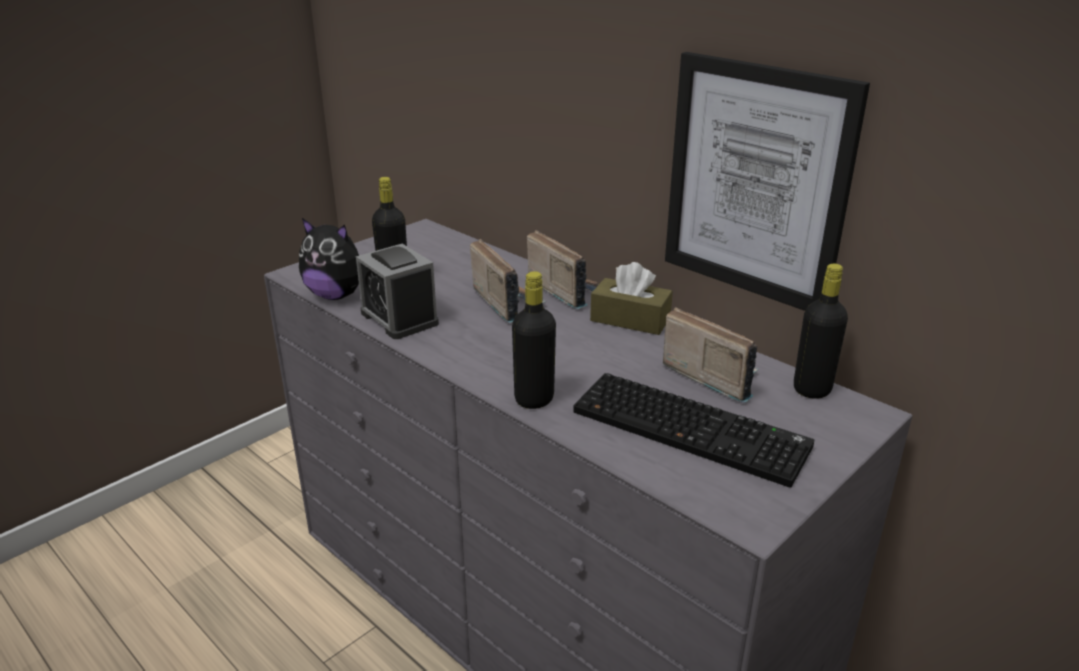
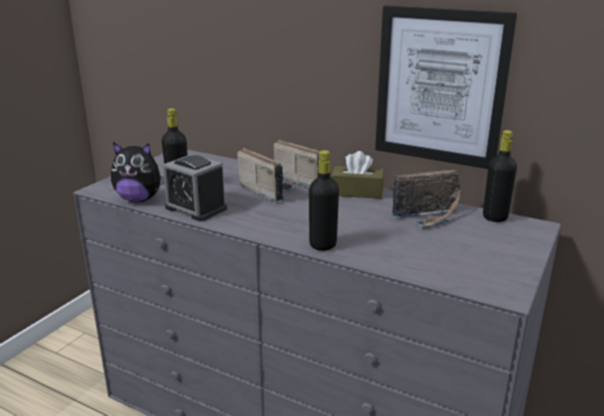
camera: 15 degrees left, 5 degrees down
keyboard [574,373,814,488] -> none
radio [663,308,759,403] -> radio turned 135 degrees clockwise [390,170,461,227]

